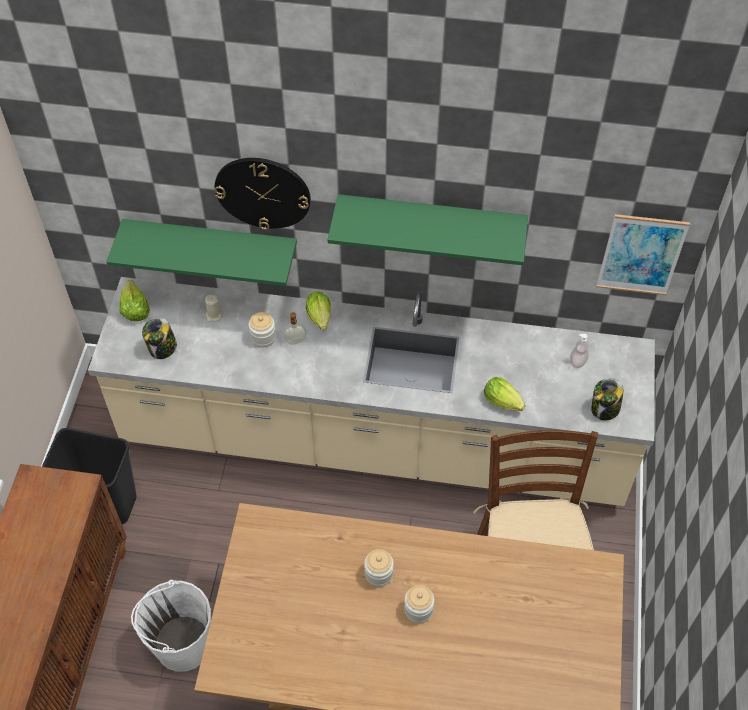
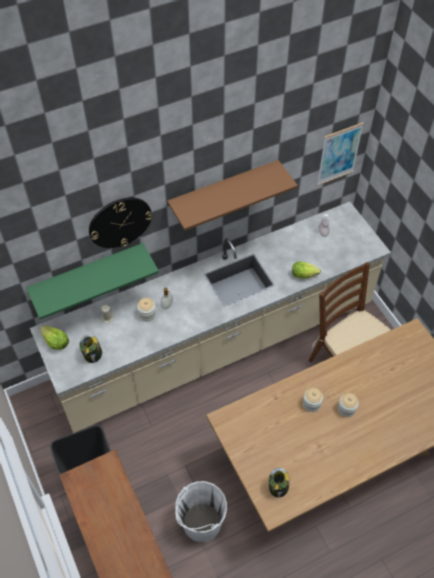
camera: 35 degrees left, 0 degrees up
lettuce [306,291,331,330] -> none
green shelf [327,194,528,265] -> brown shelf [167,160,298,231]
jar [591,378,623,421] -> jar moved to [269,468,289,498]

